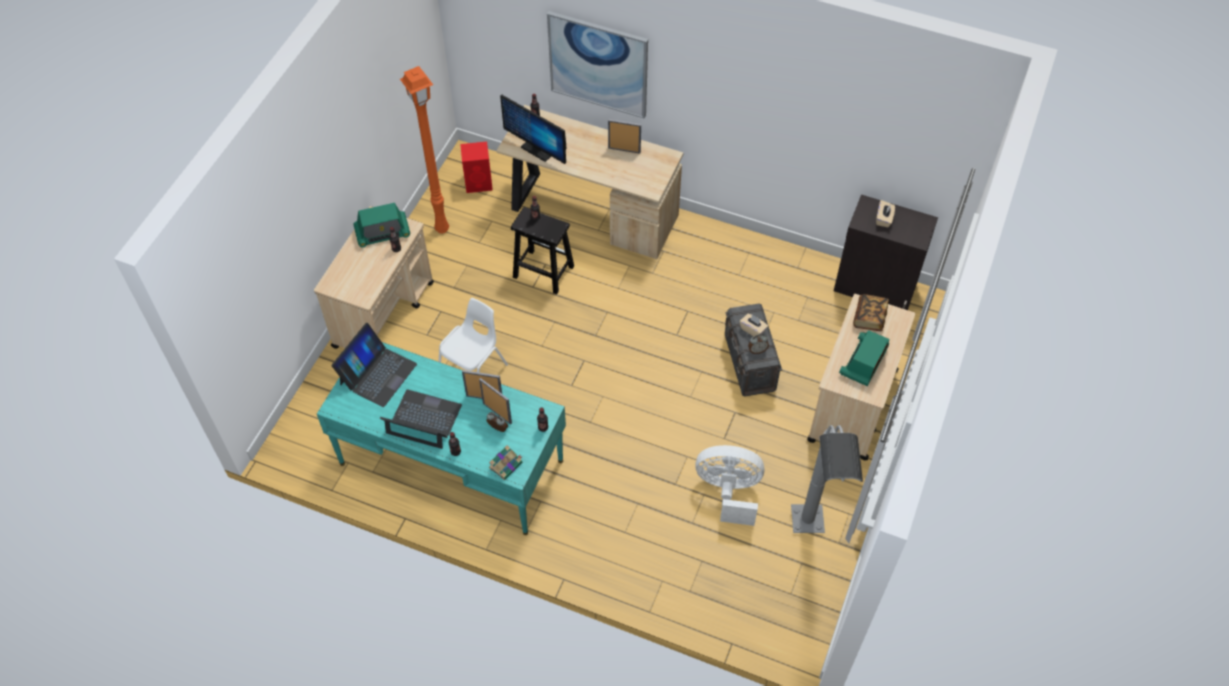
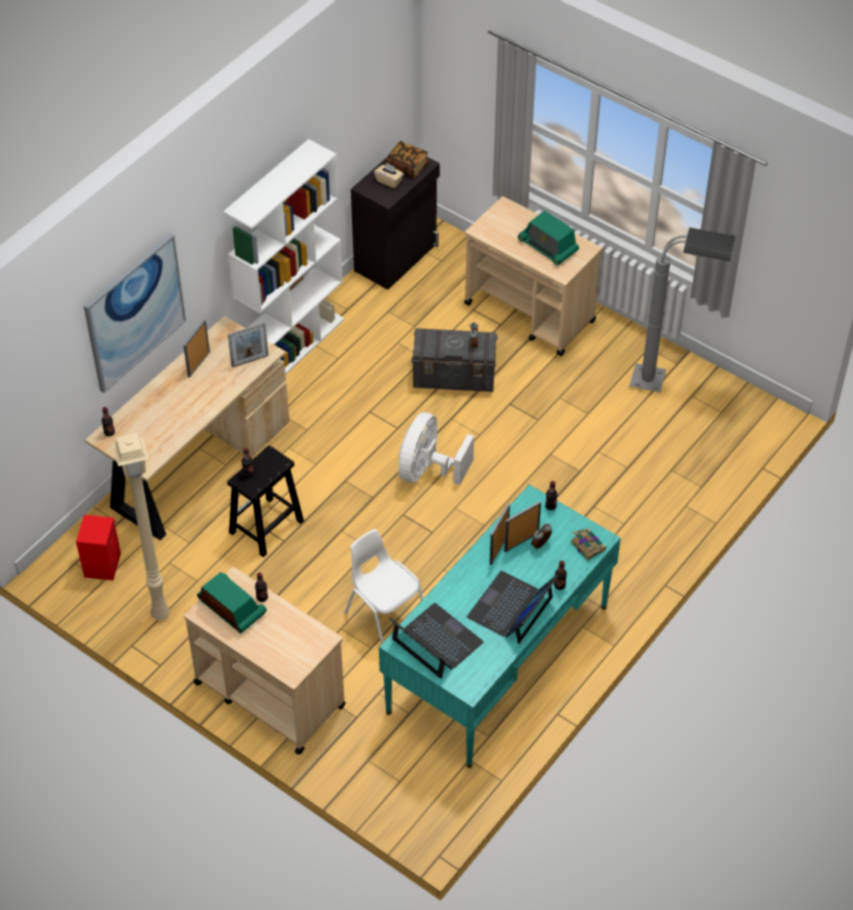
camera: 75 degrees left, 5 degrees down
radio [353,203,410,248] -> radio turned 45 degrees counterclockwise [197,572,267,633]
orange floor lamp [400,66,449,234] -> beige floor lamp [112,433,170,621]
monitor [500,95,566,164] -> none
white fan [695,445,764,526] -> white fan moved to [398,412,474,485]
beige tissue box [740,313,768,337] -> none
book [853,294,889,331] -> book moved to [386,141,429,178]
none -> white bookcase [223,139,345,374]
none -> picture frame [228,322,269,367]

